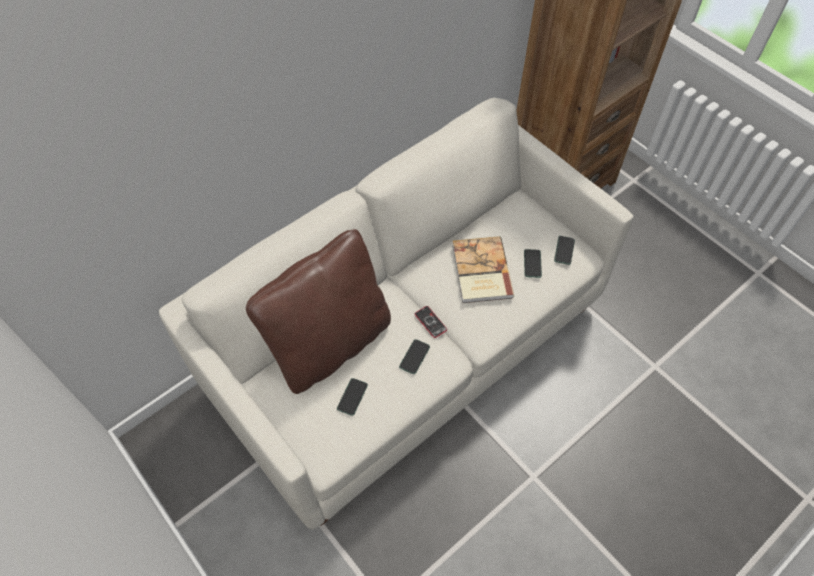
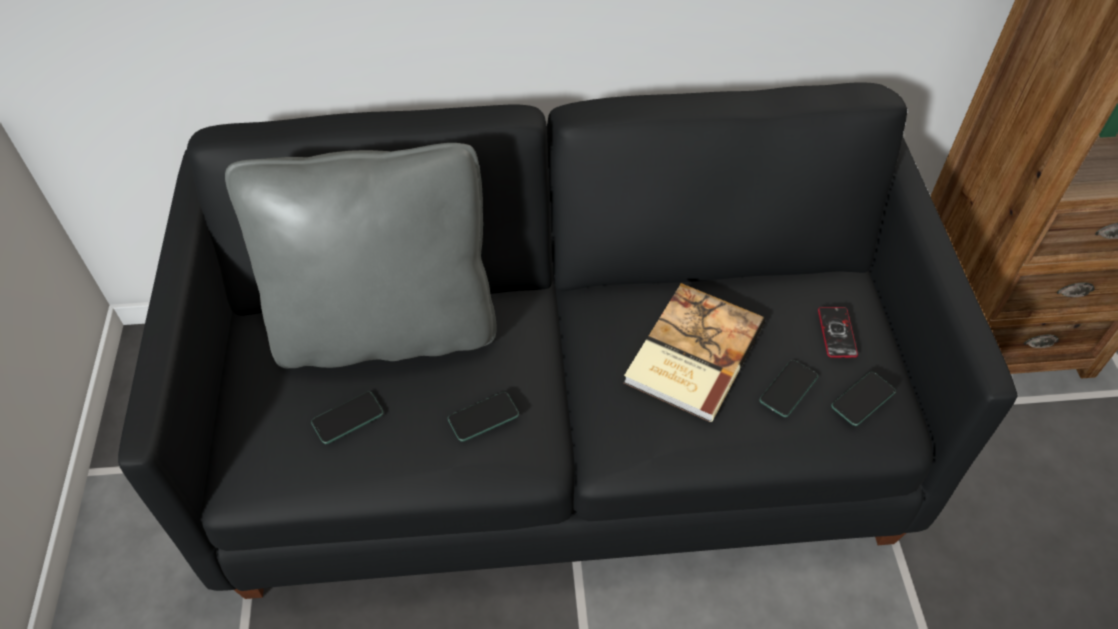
camera: 35 degrees right, 5 degrees down
white sofa [159,98,634,529] -> black sofa [118,83,1018,599]
brown pillow [246,229,391,394] -> grey pillow [225,143,497,369]
phone [415,306,447,338] -> phone moved to [818,307,858,358]

